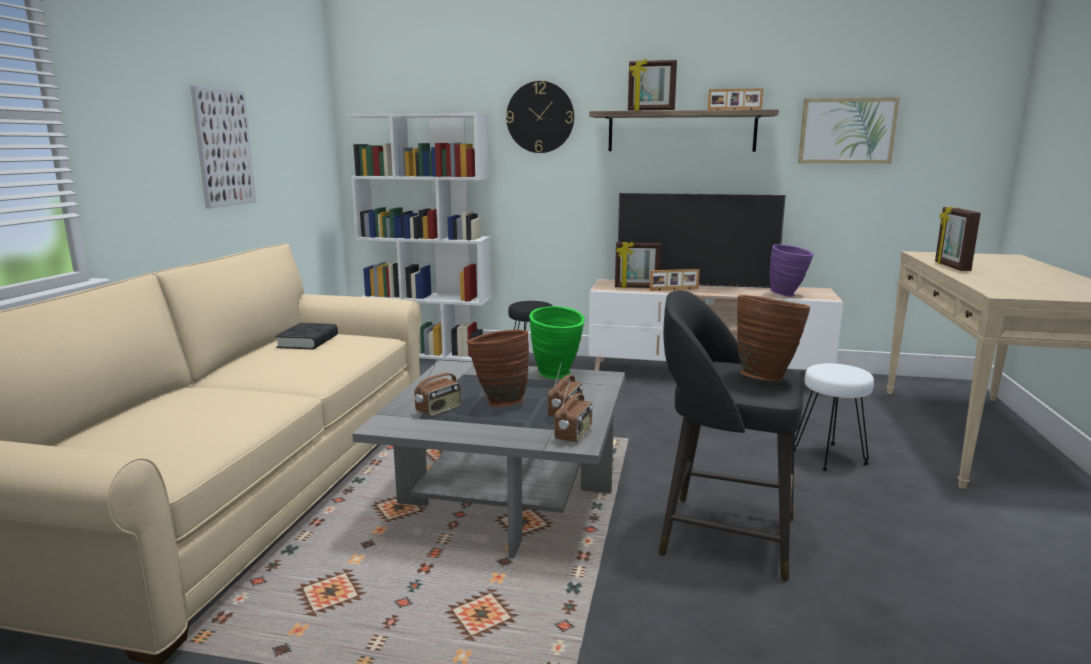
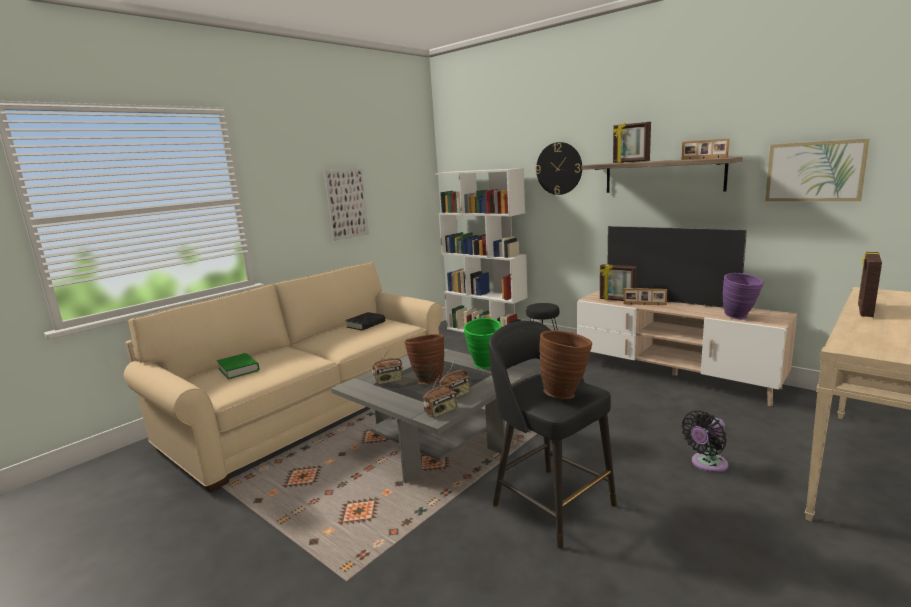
camera: 30 degrees right, 0 degrees up
white stool [794,363,874,471] -> black fan [682,411,728,473]
none -> green book [217,353,260,379]

